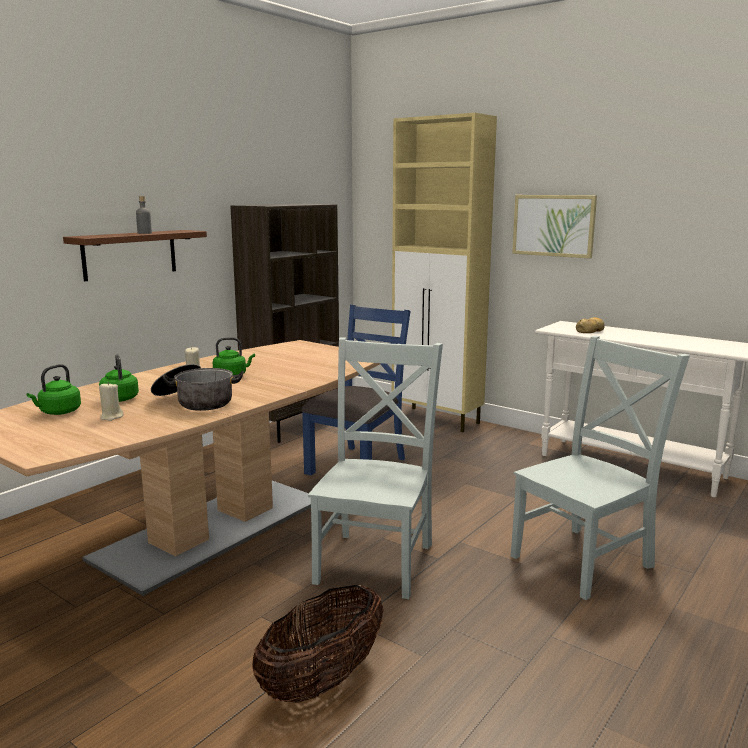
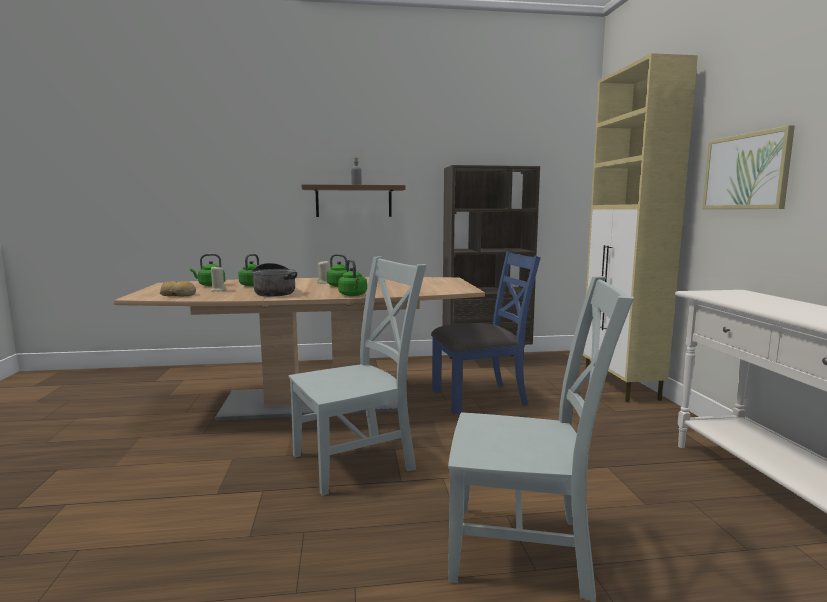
camera: 45 degrees right, 5 degrees down
basket [252,584,384,703] -> none
bread [576,317,604,333] -> bread moved to [160,281,196,296]
none -> green kettle [338,259,367,296]

